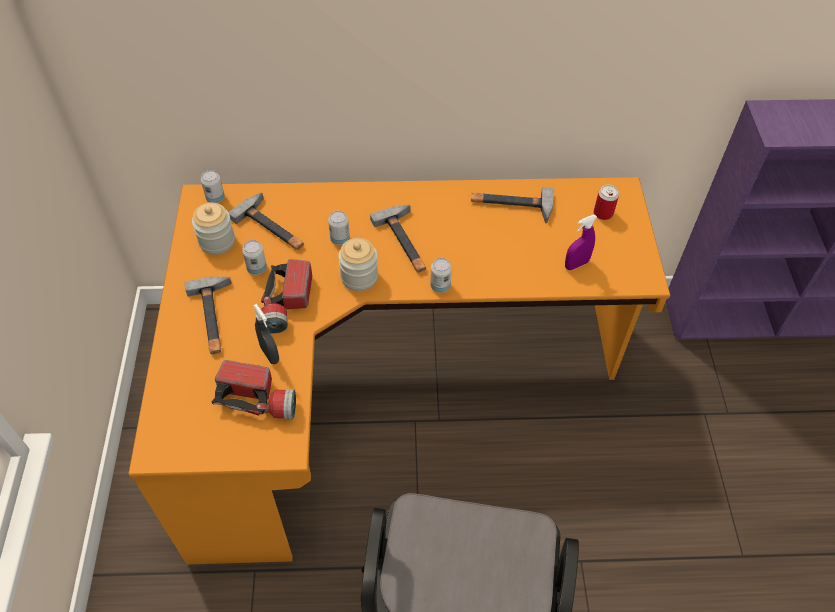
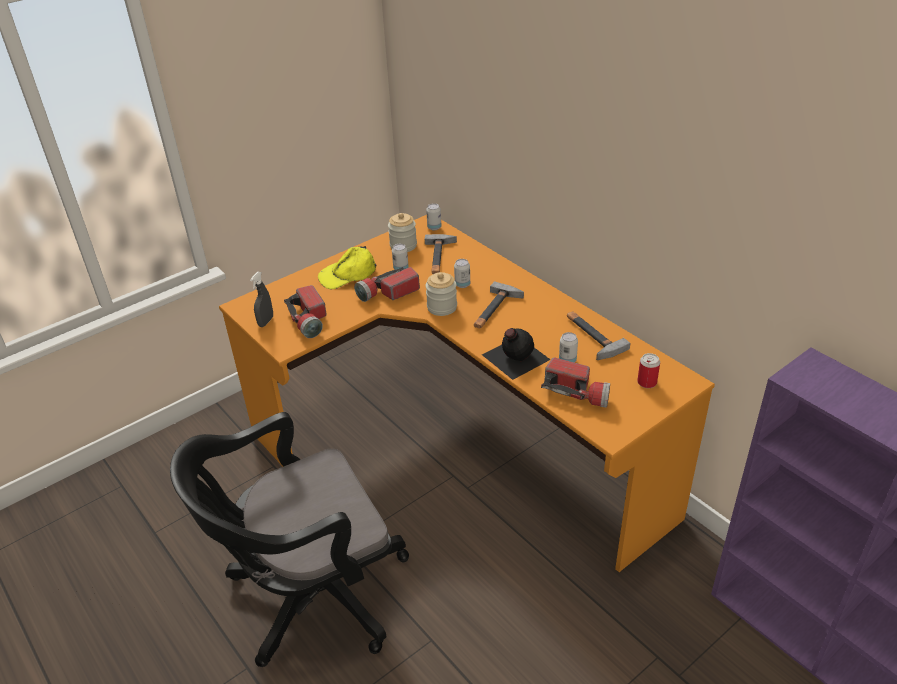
camera: 55 degrees right, 15 degrees down
hammer [185,277,232,355] -> yellow cap [318,246,376,289]
grey spray bottle [253,304,279,364] -> grey spray bottle moved to [250,272,273,327]
can [430,258,452,293] -> can moved to [559,332,578,363]
purple spray bottle [565,215,598,270] -> flashlight [541,358,610,408]
none -> black bottle [482,328,550,380]

